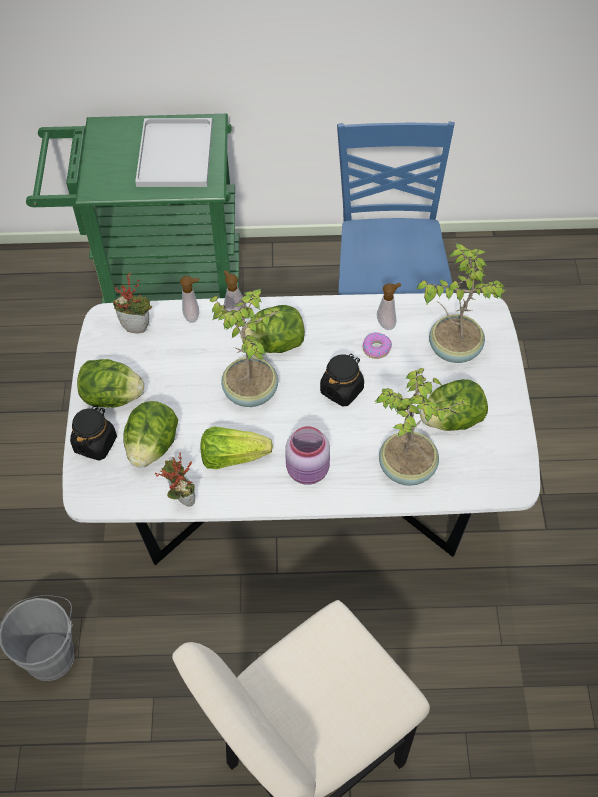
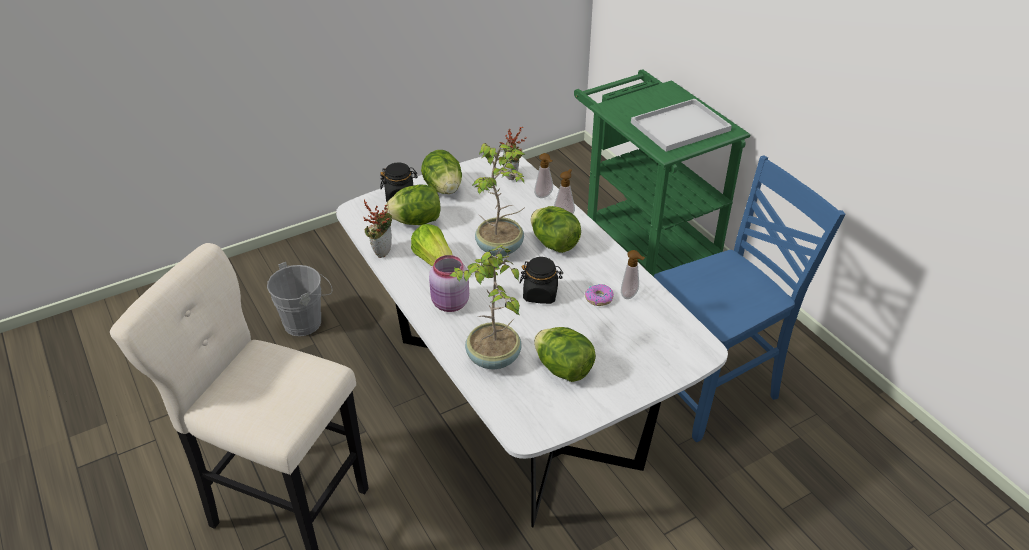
camera: 60 degrees right, 15 degrees down
potted plant [417,243,506,363] -> none

